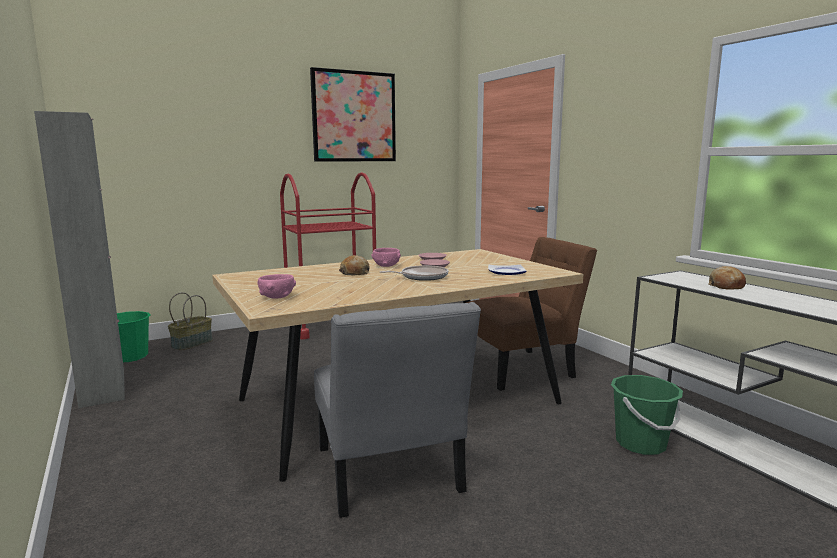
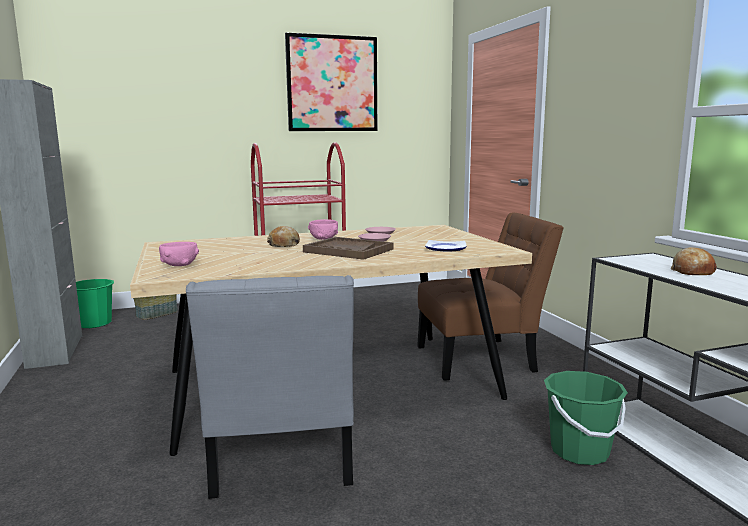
camera: 10 degrees right, 0 degrees up
frying pan [380,265,448,281] -> brown tray [303,237,393,260]

